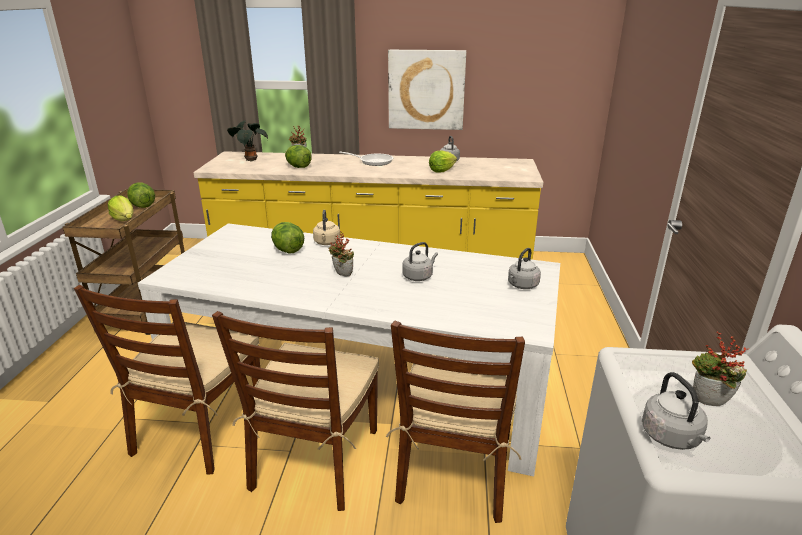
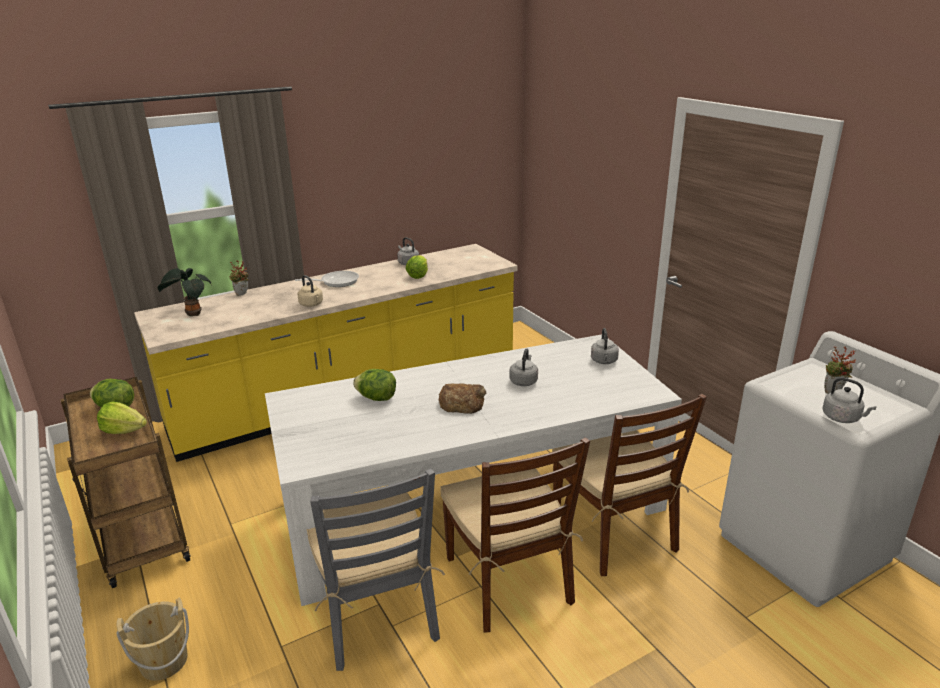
camera: 35 degrees left, 0 degrees up
brown chair [74,285,260,475] -> grey chair [306,468,445,671]
lettuce [285,145,312,168] -> none
beige kettle [313,210,340,245] -> beige kettle moved to [298,275,323,307]
potted plant [329,231,354,276] -> bread [439,383,486,414]
picture [388,50,466,130] -> none
none -> beige bucket [117,598,189,681]

